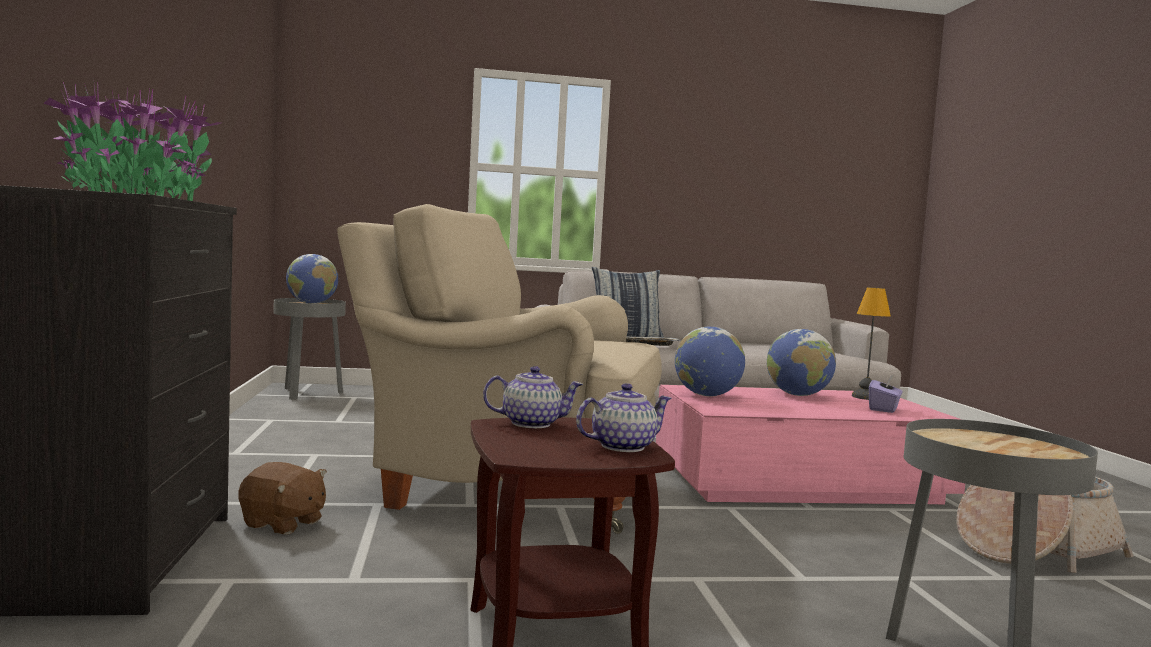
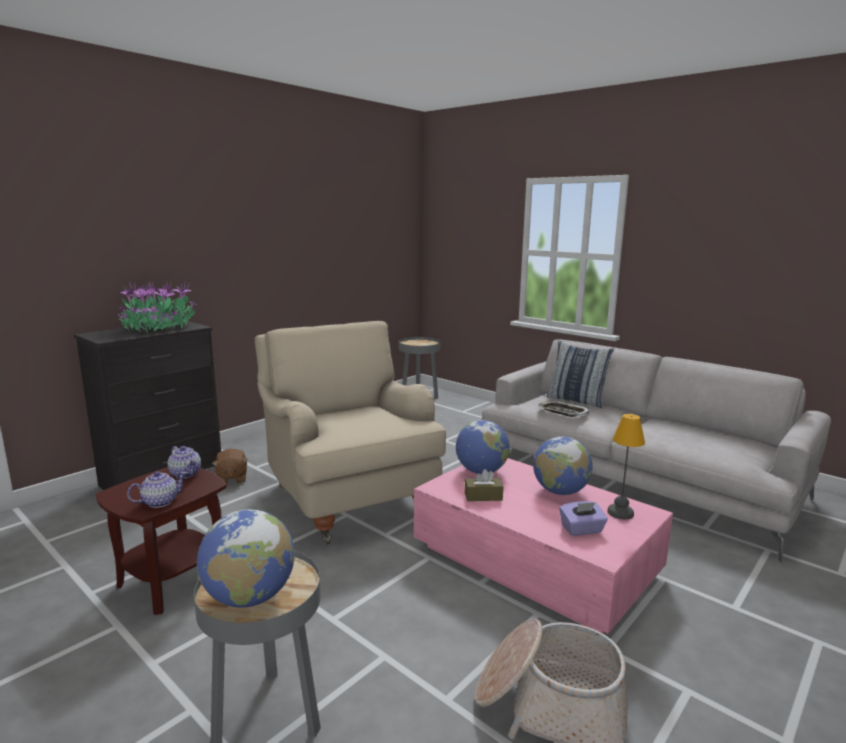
camera: 50 degrees right, 10 degrees up
globe [286,254,338,304] -> globe moved to [197,509,295,608]
teapot [576,383,672,452] -> teapot turned 60 degrees counterclockwise [127,471,187,508]
none -> brown tissue box [465,469,503,501]

